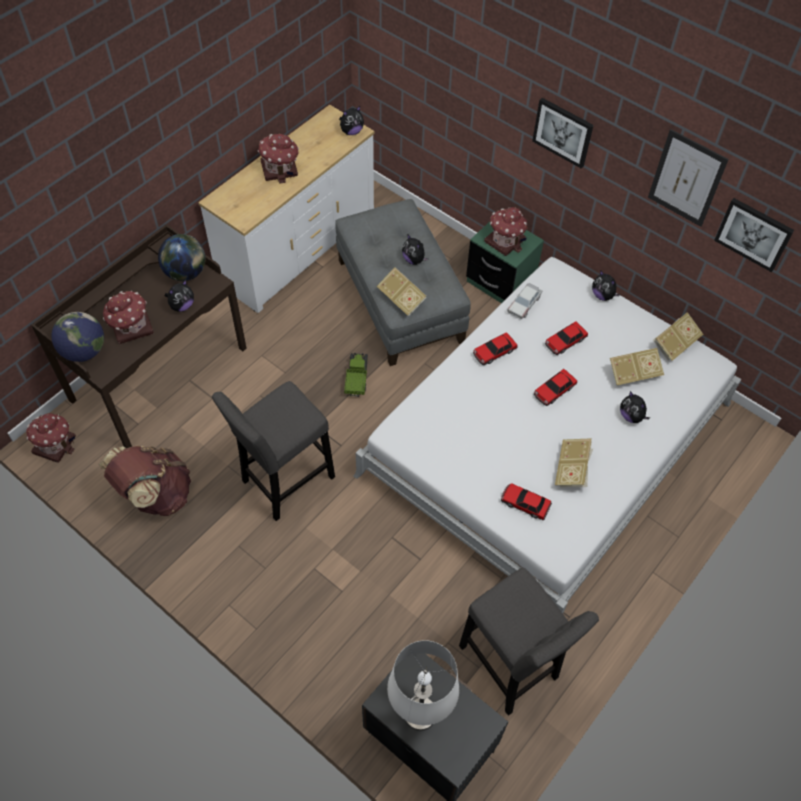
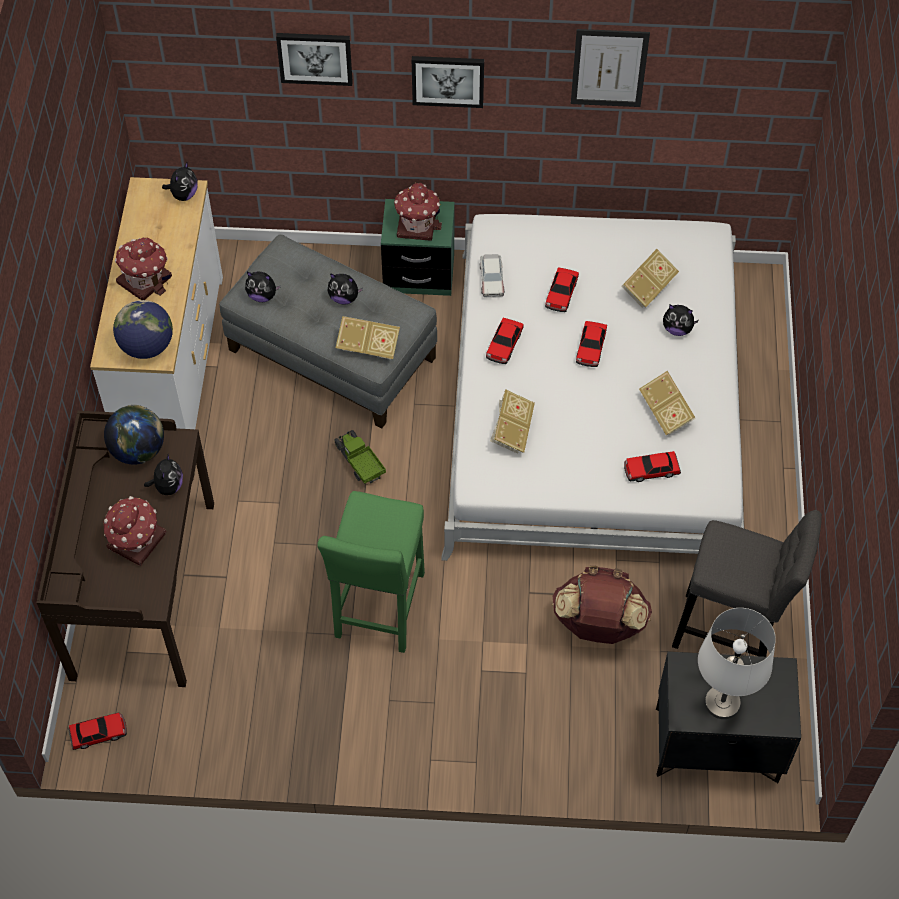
camera: 35 degrees left, 0 degrees up
toy house [26,413,76,463] -> toy car [68,712,127,750]
globe [51,312,104,362] -> globe moved to [113,300,173,359]
brown backpack [99,445,191,516] -> brown backpack moved to [552,566,652,644]
grey stool [212,381,335,521] -> green stool [317,491,425,653]
plush toy [592,270,620,301] -> plush toy moved to [245,272,281,302]
book [653,312,703,361] -> book moved to [490,389,535,454]
picture [714,198,794,272] -> picture moved to [276,33,353,86]

